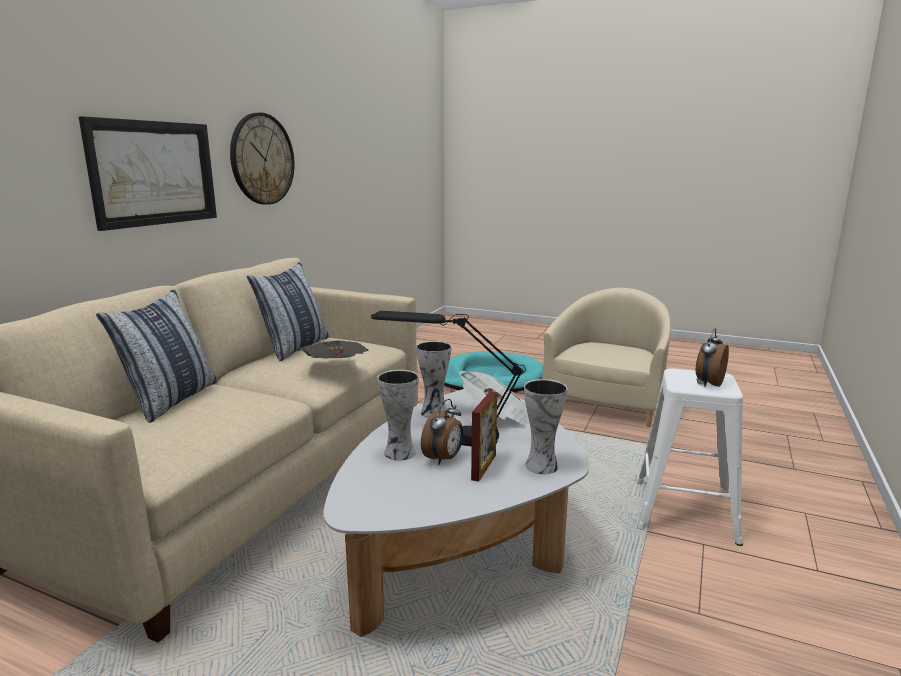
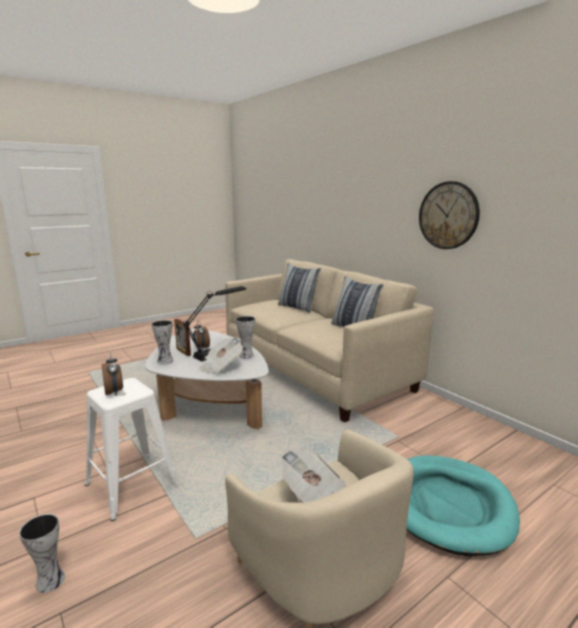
camera: 120 degrees right, 0 degrees up
picture [79,116,217,231] -> none
newspaper [299,341,368,359] -> newspaper moved to [281,448,346,503]
vase [377,370,419,460] -> vase moved to [19,514,65,593]

